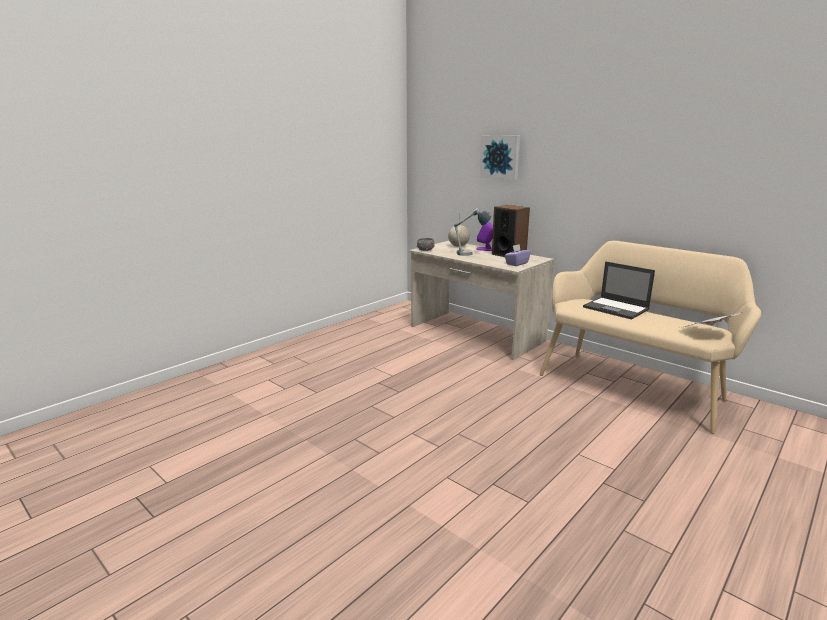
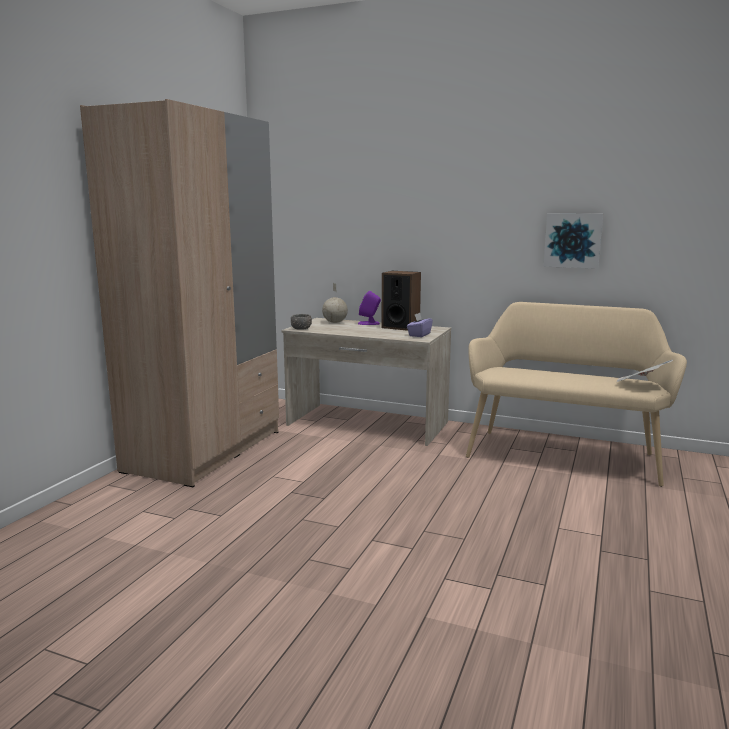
camera: 20 degrees left, 5 degrees down
table lamp [454,208,492,256] -> none
picture [480,135,520,180] -> picture moved to [543,213,603,269]
laptop [583,261,655,320] -> none
none -> beige wardrobe [80,99,279,487]

